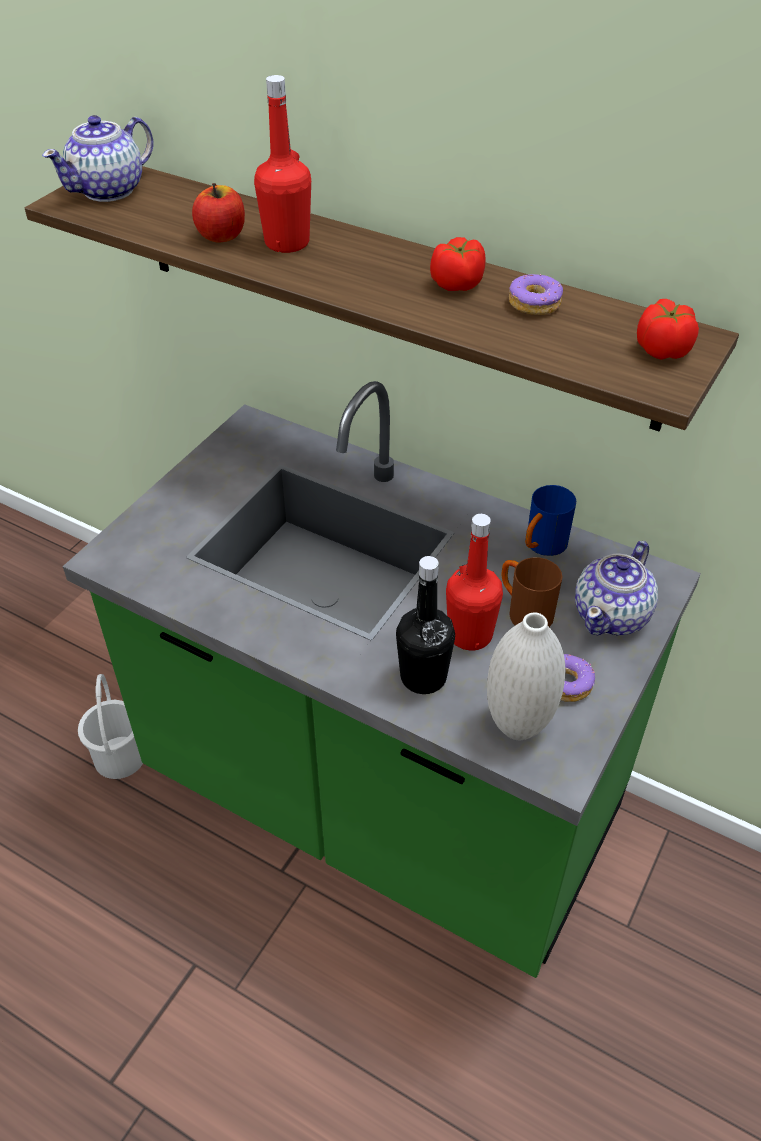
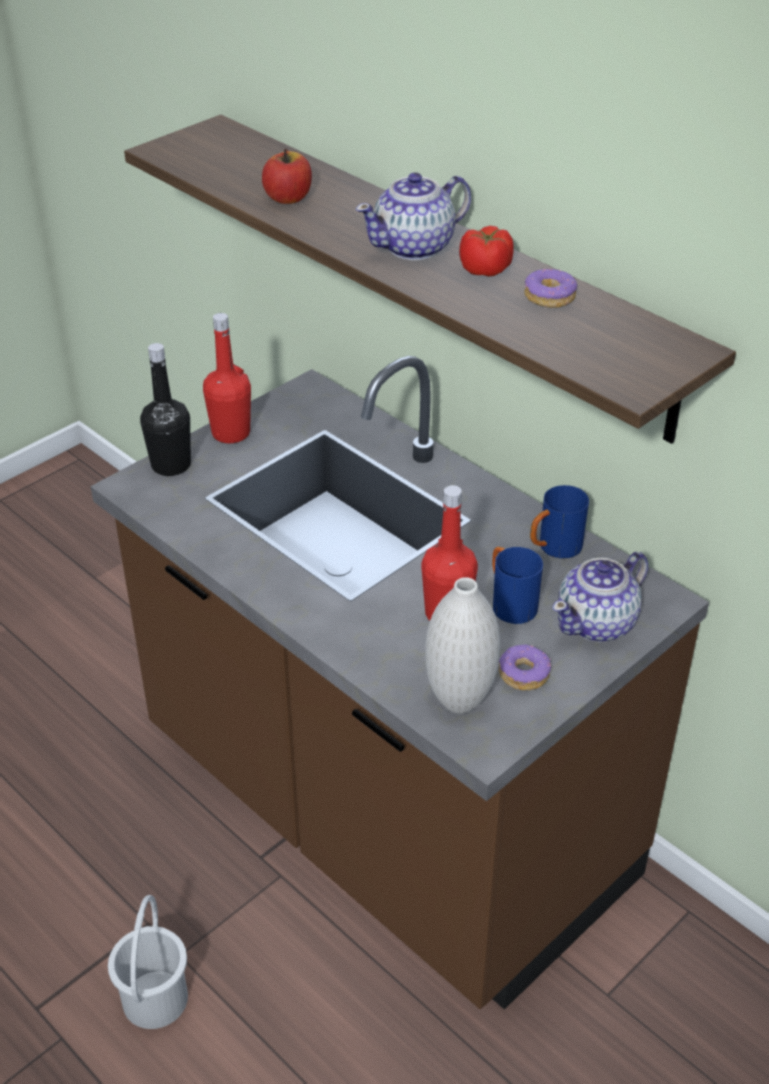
camera: 15 degrees right, 5 degrees down
teapot [42,115,153,202] -> teapot moved to [356,172,471,260]
green counter [63,381,701,978] -> brown counter [91,356,709,1010]
white bucket [78,674,143,779] -> white bucket moved to [108,895,188,1029]
red bottle [254,75,311,253] -> red bottle moved to [203,313,251,443]
black bottle [396,556,455,694] -> black bottle moved to [140,343,191,476]
brown mug [501,557,562,627] -> blue mug [492,547,543,624]
tomato [637,299,699,360] -> none

